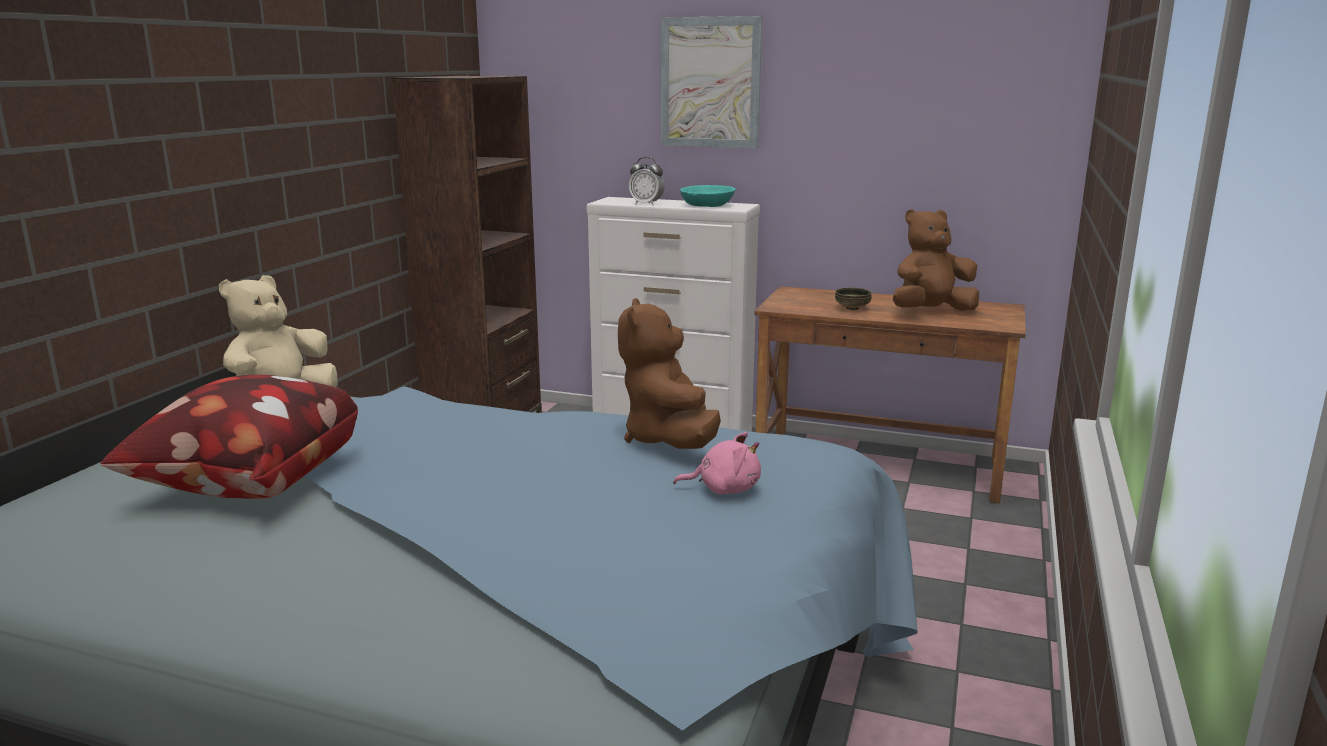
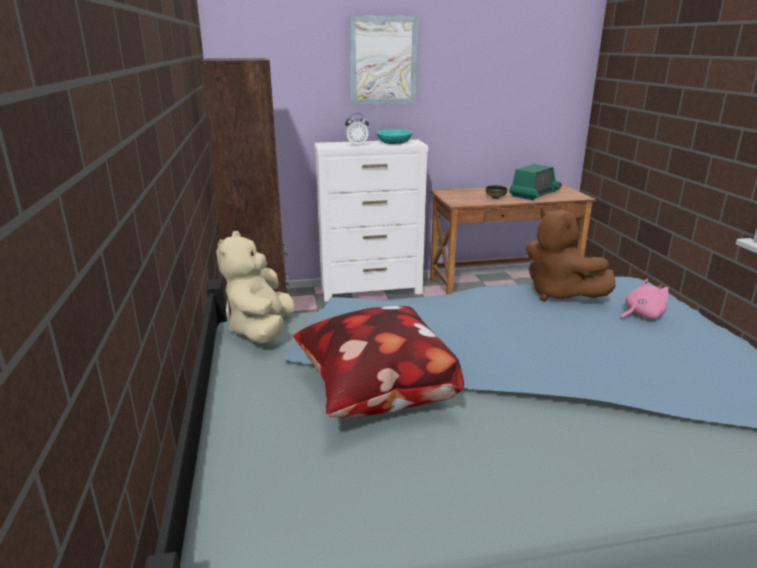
camera: 30 degrees left, 5 degrees up
brown plush toy [893,209,979,311] -> radio [509,164,561,200]

